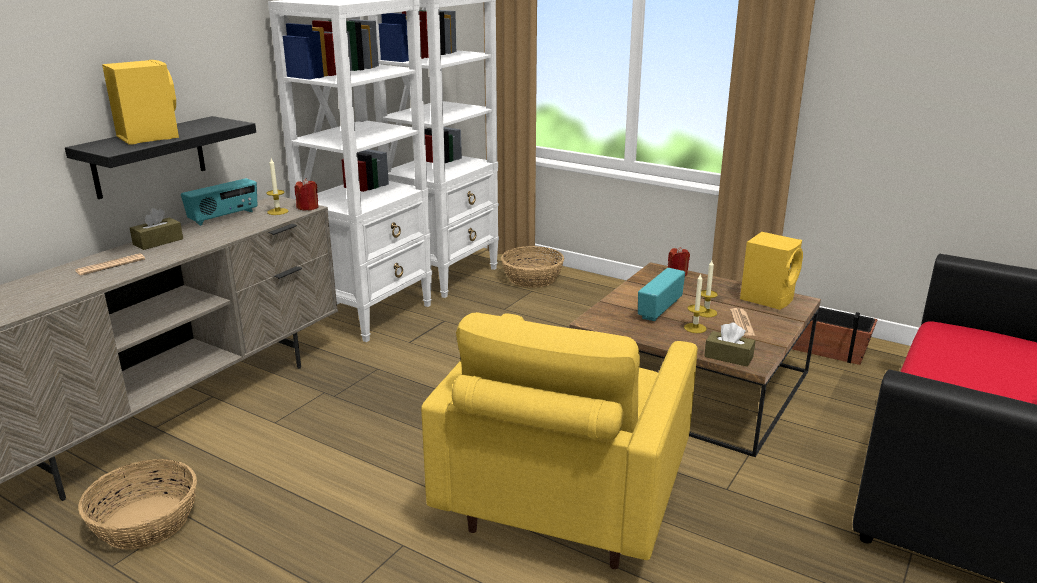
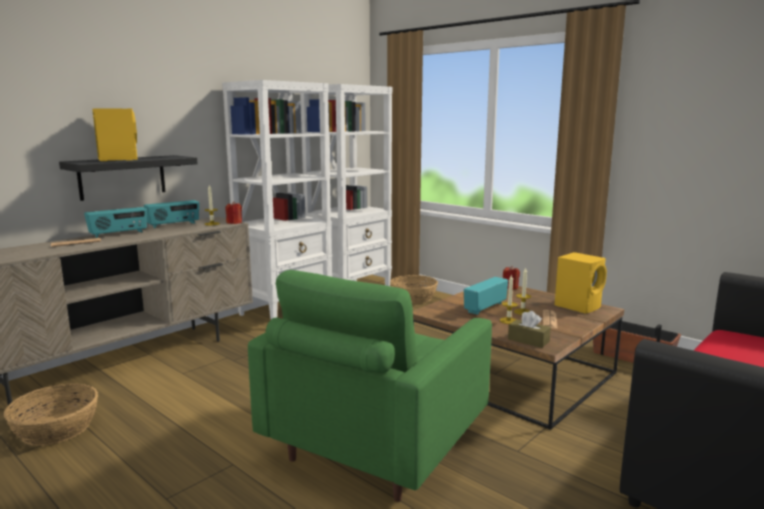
camera: 10 degrees right, 10 degrees down
brown tissue box [130,208,183,250] -> radio [84,207,147,238]
yellow armchair [421,312,698,569] -> green armchair [248,270,492,502]

